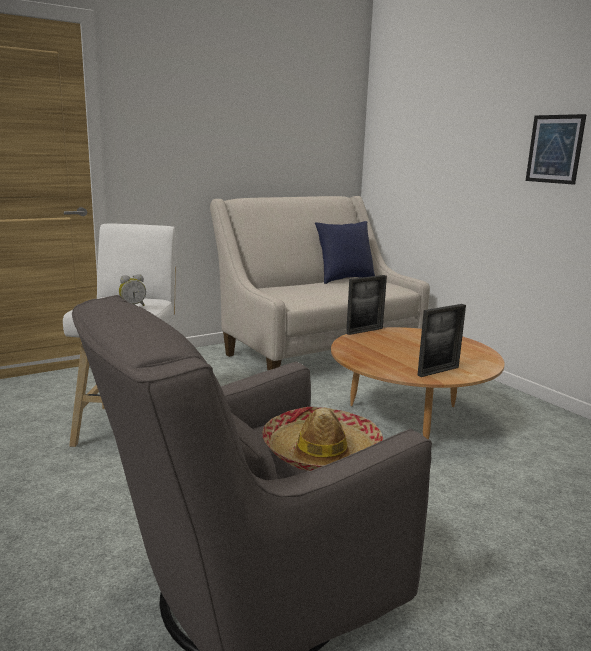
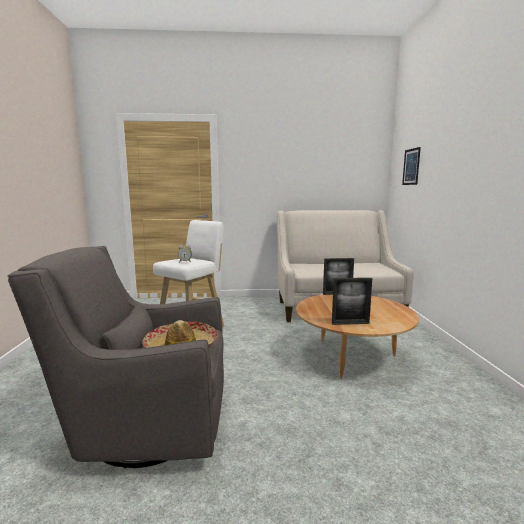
camera: 30 degrees right, 5 degrees down
blue pillow [315,221,375,284] -> none
picture [526,114,587,185] -> picture moved to [402,147,421,185]

